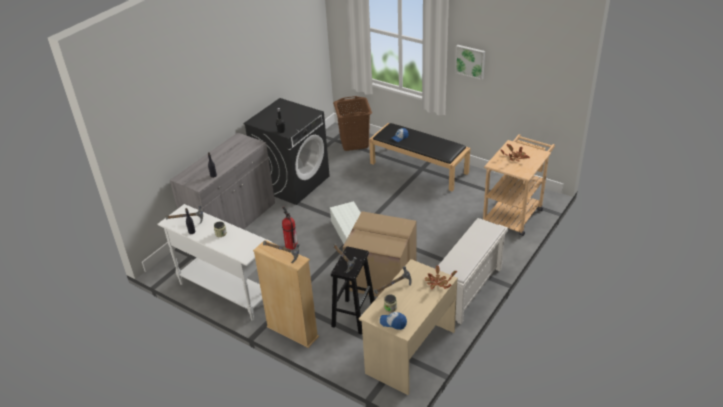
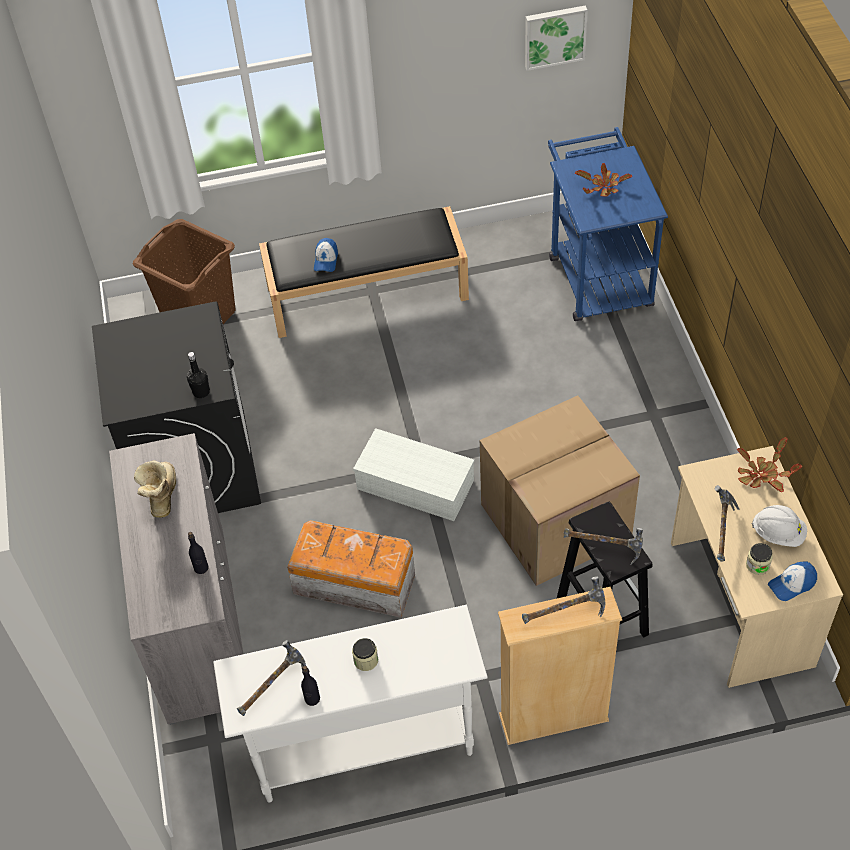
camera: 45 degrees left, 15 degrees up
fire extinguisher [282,207,298,250] -> storage box [287,520,415,618]
white shoe rack [438,218,508,324] -> none
picture [455,45,485,80] -> picture moved to [525,6,588,71]
beige cart [483,134,555,236] -> blue cart [548,127,668,321]
none -> boot [134,461,176,518]
none -> white hard hat [752,505,807,547]

